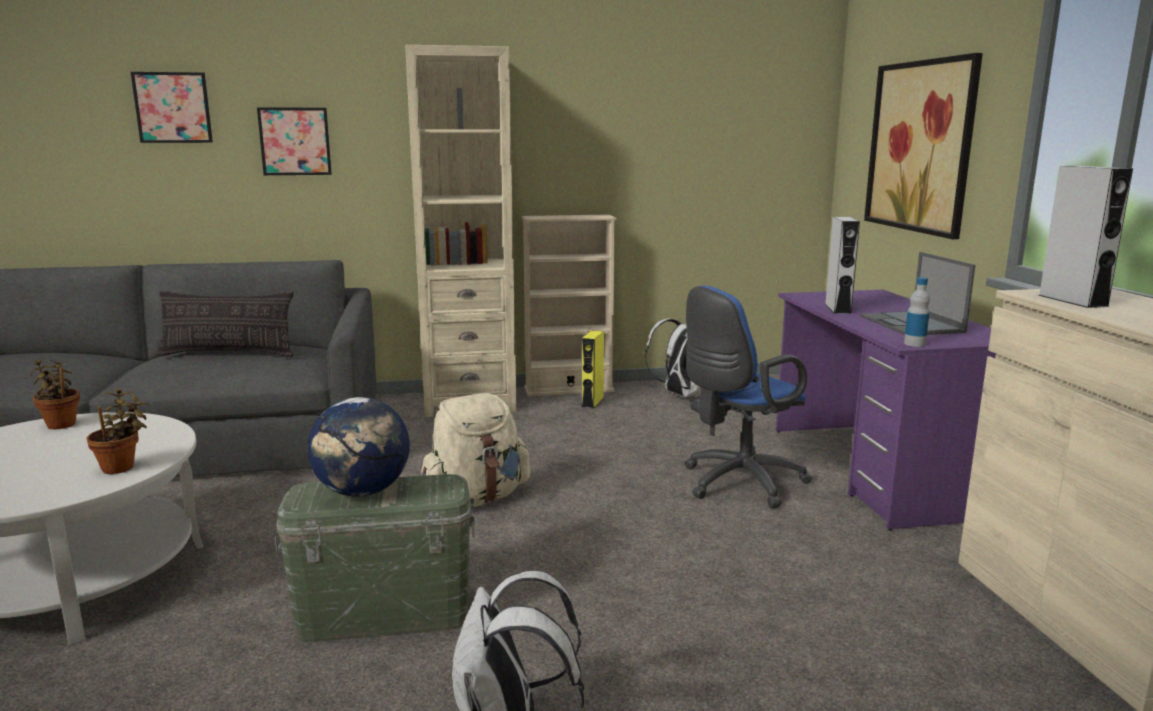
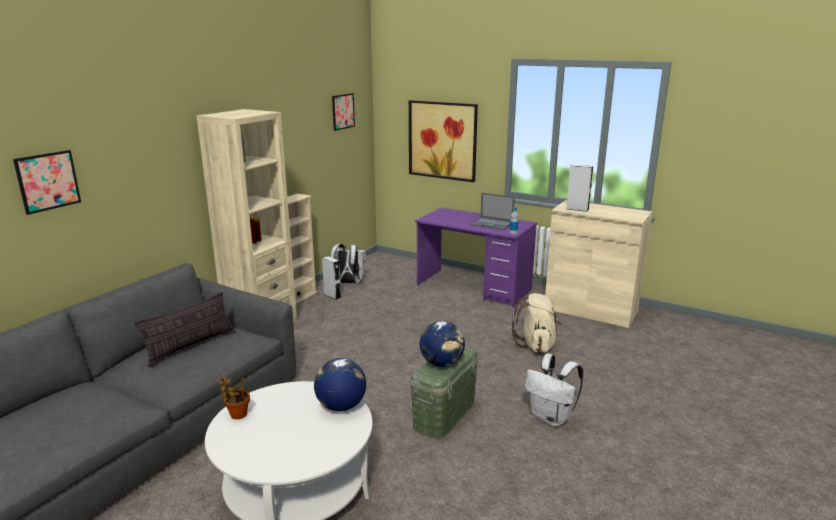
camera: 50 degrees left, 5 degrees up
potted plant [87,388,149,474] -> globe [314,358,366,411]
picture [257,107,332,175] -> picture moved to [332,93,355,131]
beige backpack [421,393,530,507] -> beige backpack moved to [512,293,562,353]
yellow speaker [581,330,604,408] -> none
blue office chair [684,286,812,508] -> none
grey speaker [825,217,860,314] -> grey speaker moved to [322,256,341,300]

